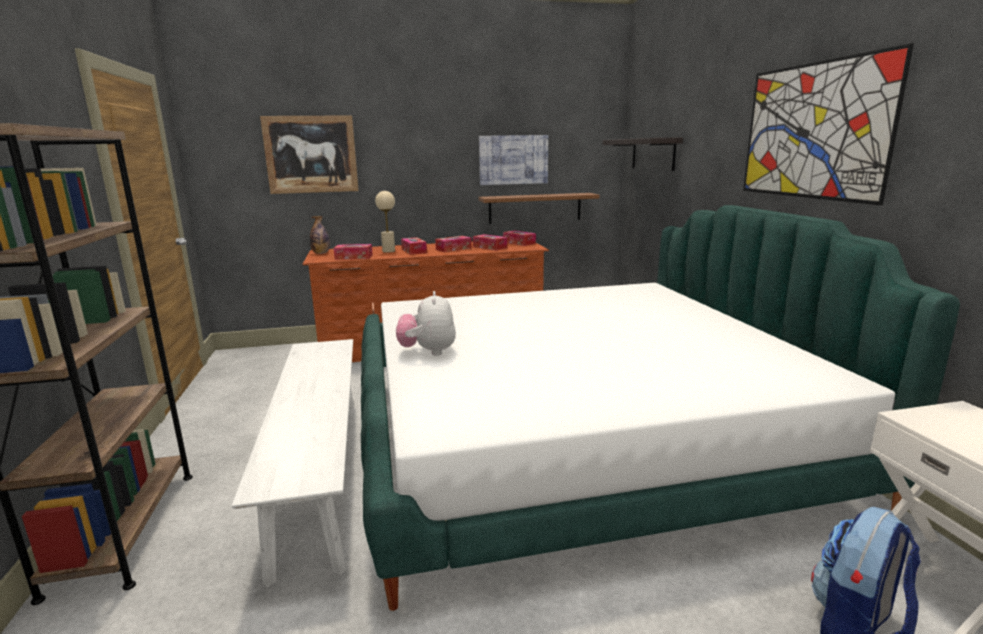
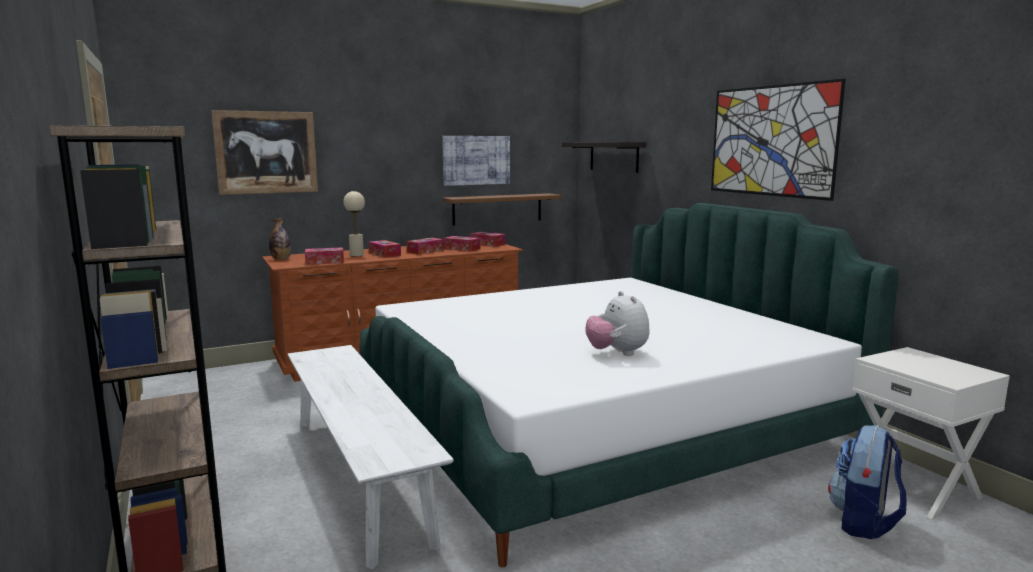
camera: 15 degrees left, 5 degrees down
plush toy [396,291,456,356] -> plush toy moved to [585,291,650,356]

